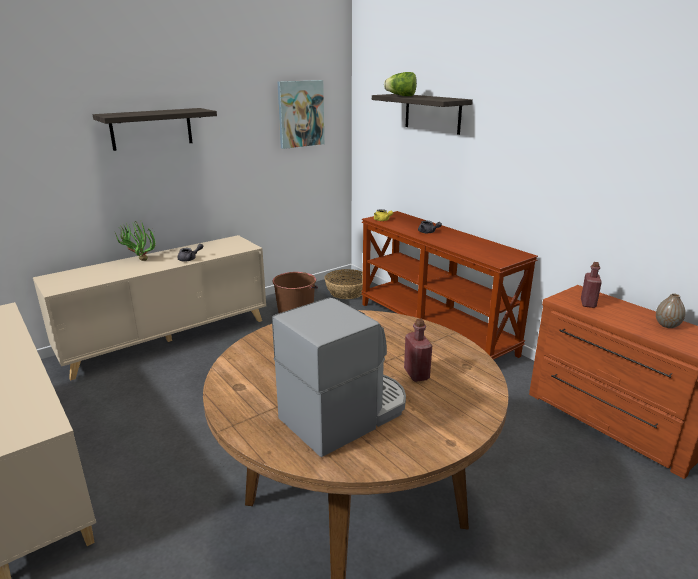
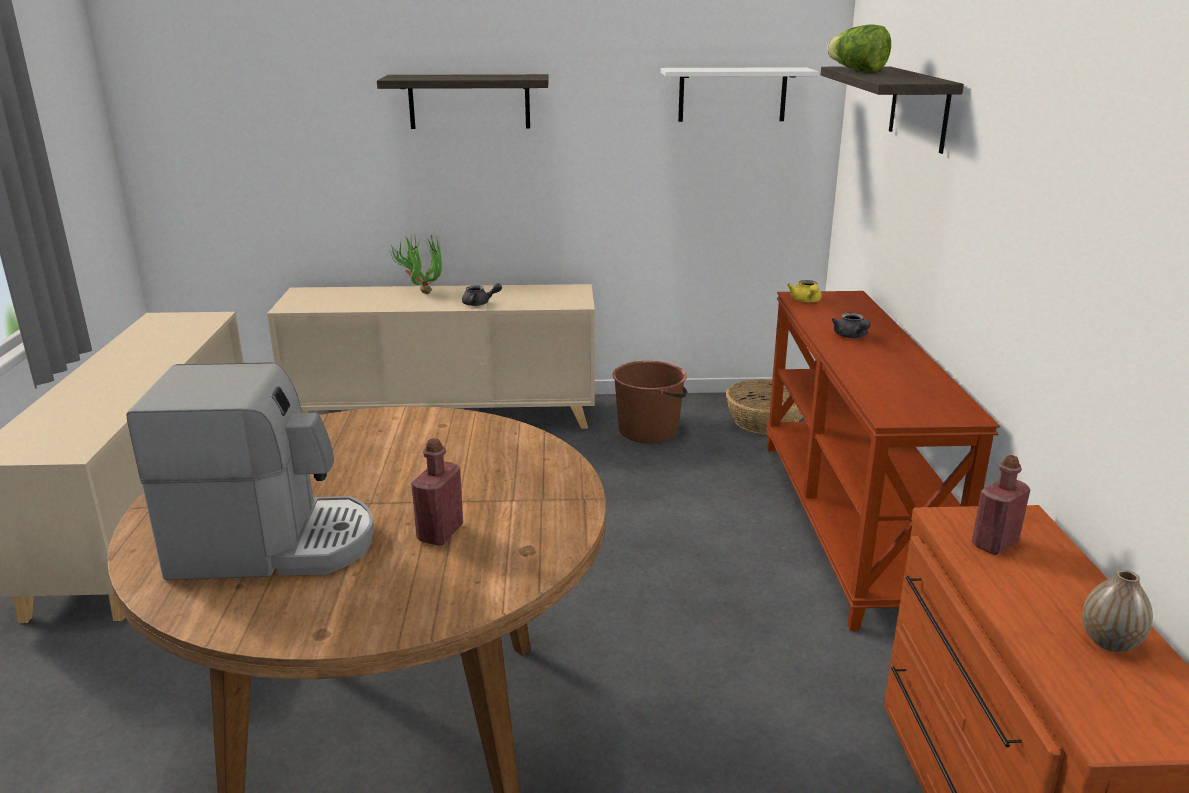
camera: 35 degrees right, 0 degrees up
picture [278,80,324,149] -> white shelf [661,67,818,122]

